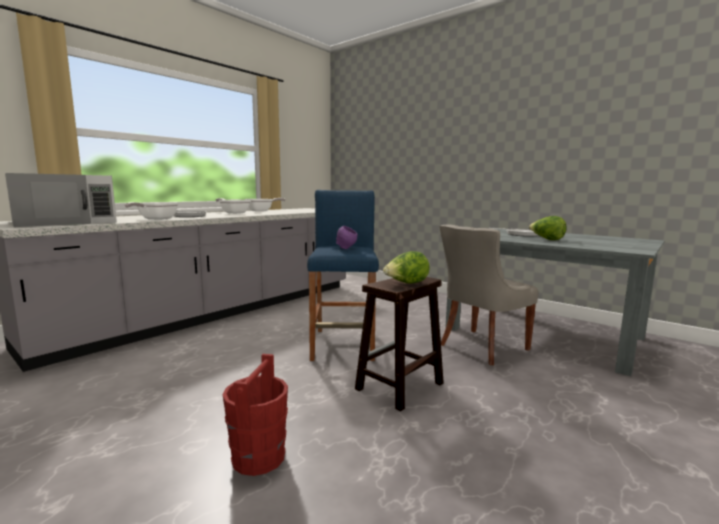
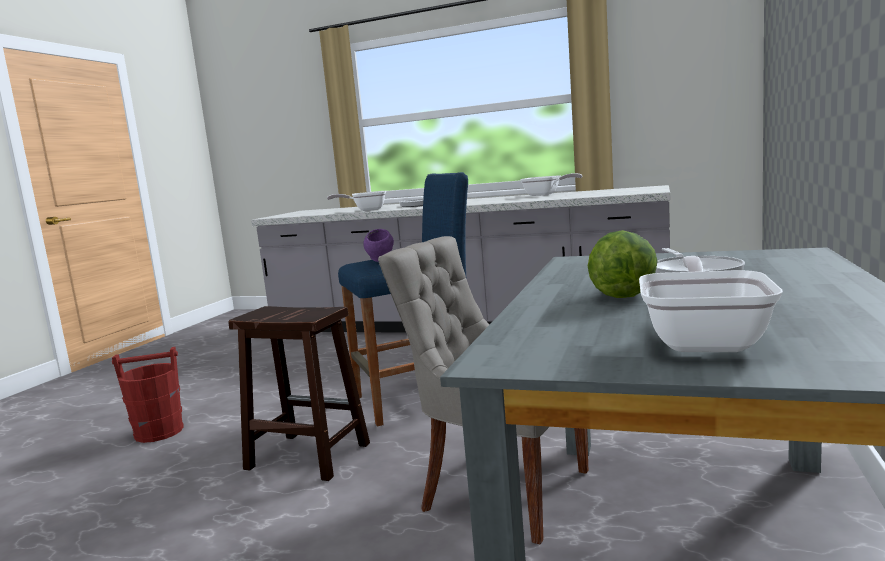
camera: 70 degrees right, 0 degrees up
white microwave [5,173,117,227] -> none
frying pan [216,198,251,214] -> frying pan moved to [639,256,783,352]
lettuce [383,251,430,284] -> none

